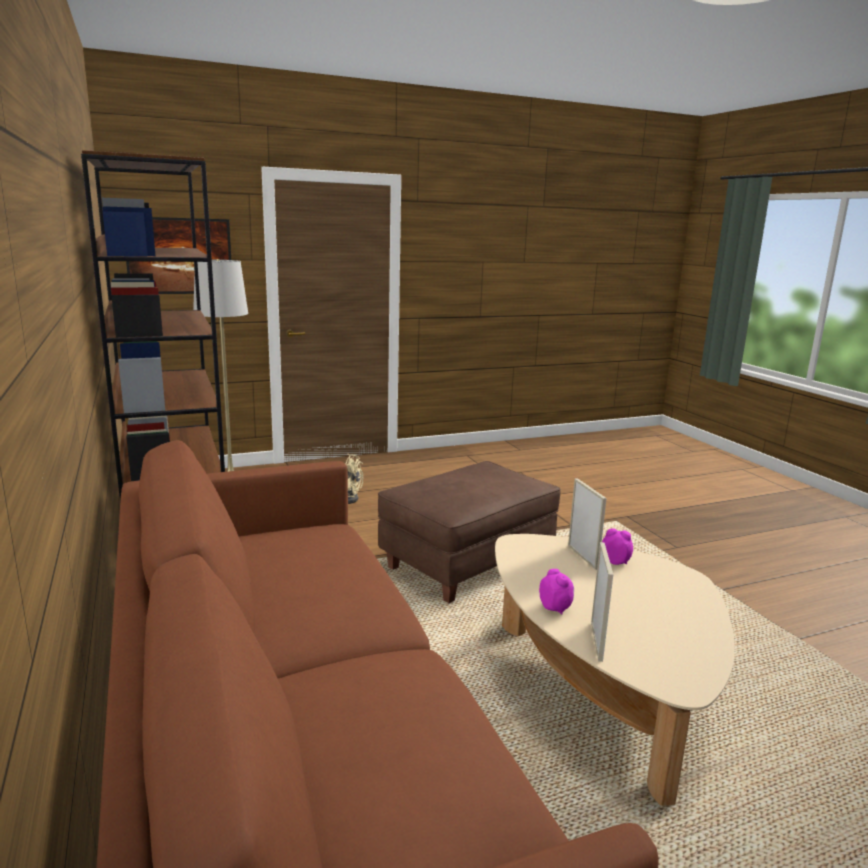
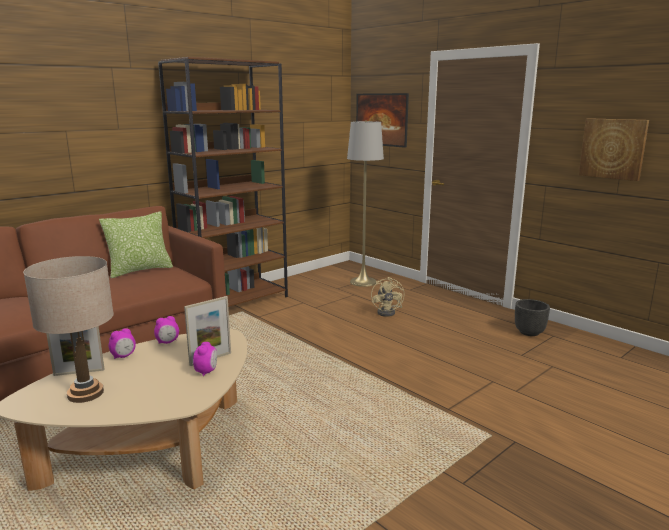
camera: 70 degrees right, 0 degrees up
brown ottoman [378,461,561,603] -> none
none -> beige table lamp [23,256,114,403]
none -> pillow [99,211,173,278]
none -> alarm clock [154,316,179,344]
none -> black planter [515,299,550,336]
none -> picture [579,118,649,181]

